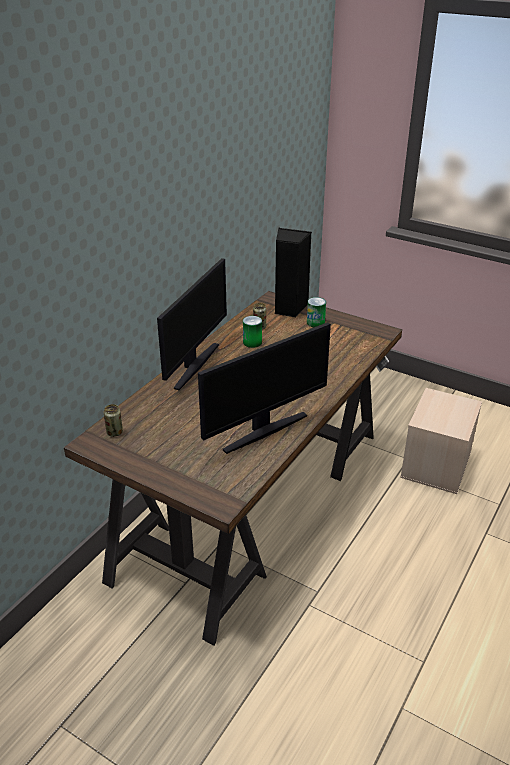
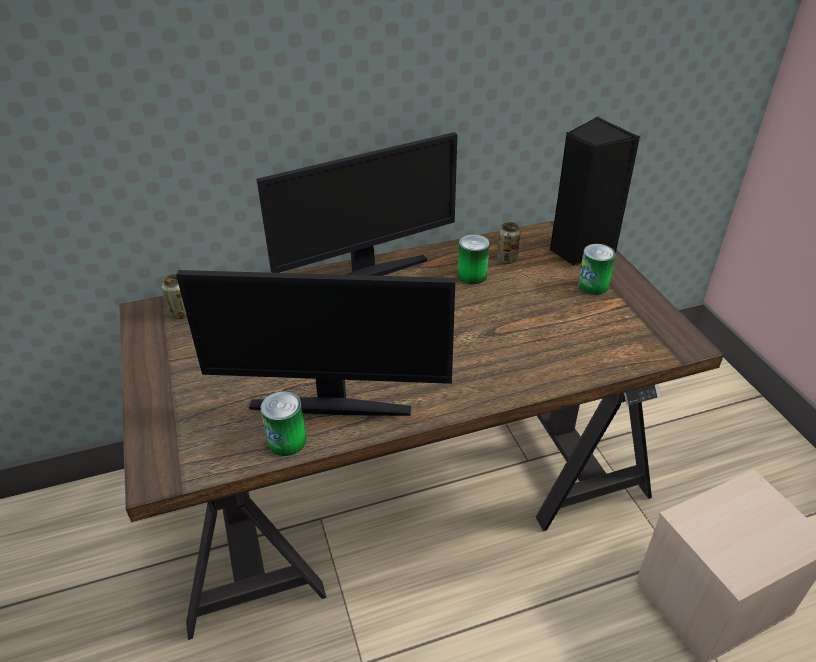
camera: 40 degrees right, 5 degrees up
none -> can [261,391,306,456]

